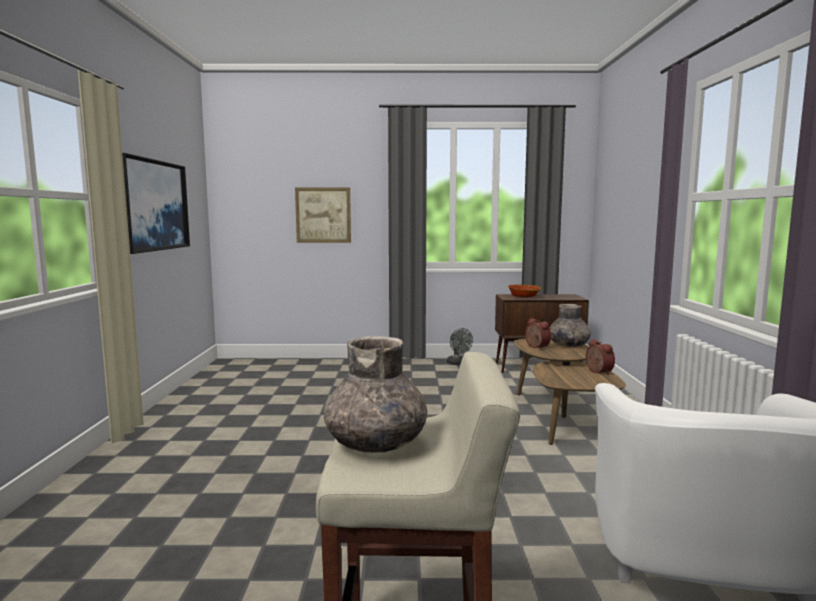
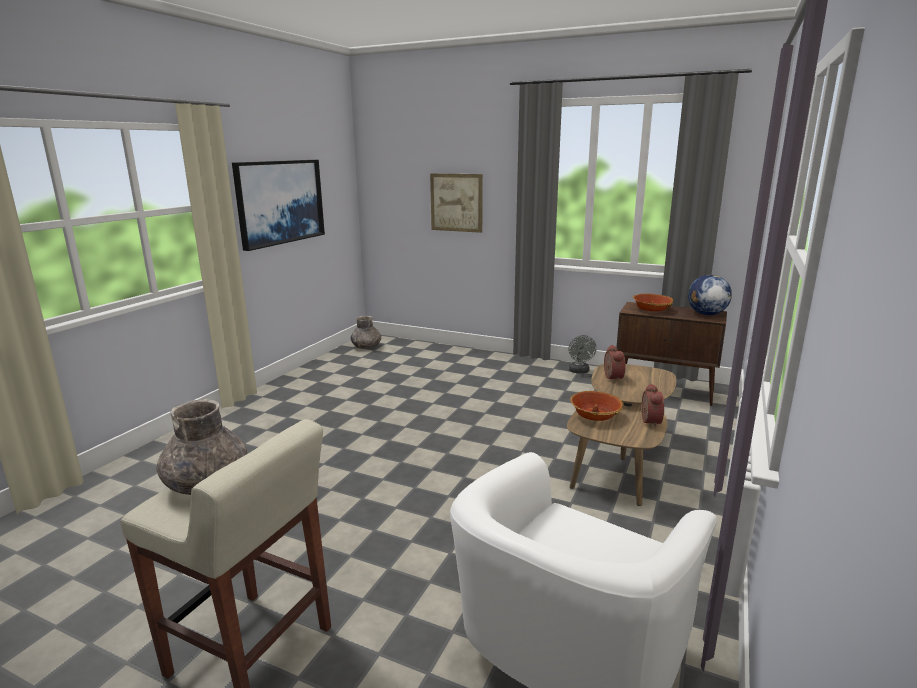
camera: 25 degrees right, 10 degrees up
grey vase [550,304,591,347] -> grey vase moved to [350,316,381,349]
none -> bowl [570,391,623,421]
none -> globe [688,275,732,315]

